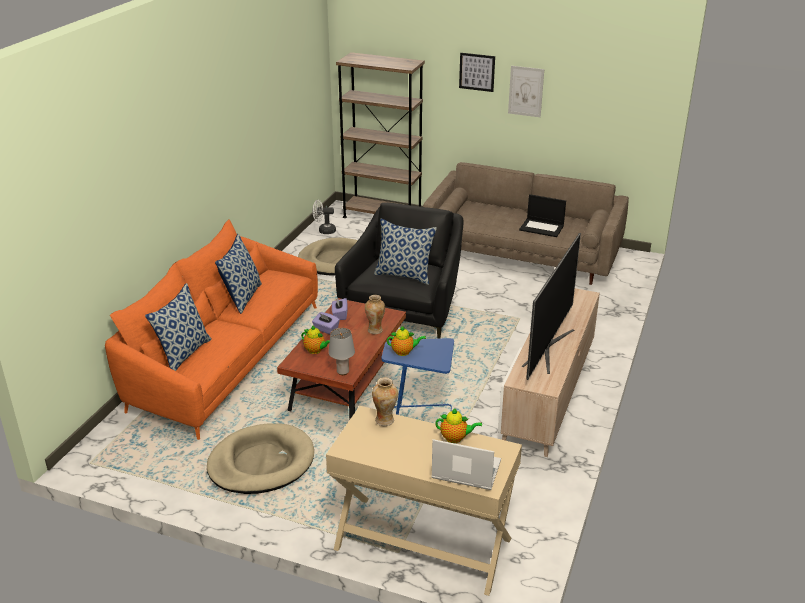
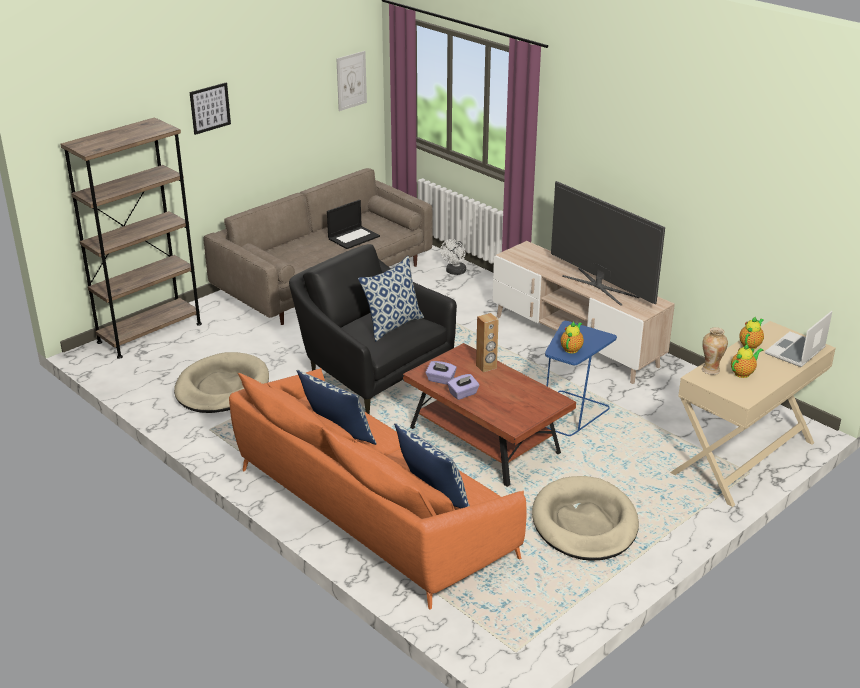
camera: 65 degrees left, 0 degrees up
teapot [301,325,330,354] -> teapot moved to [731,344,763,378]
white fan [313,200,336,234] -> white fan moved to [440,239,466,275]
grey table lamp [328,328,355,375] -> none
vase [365,295,385,334] -> brown speaker [476,313,499,372]
picture [508,66,544,117] -> picture moved to [336,51,367,111]

